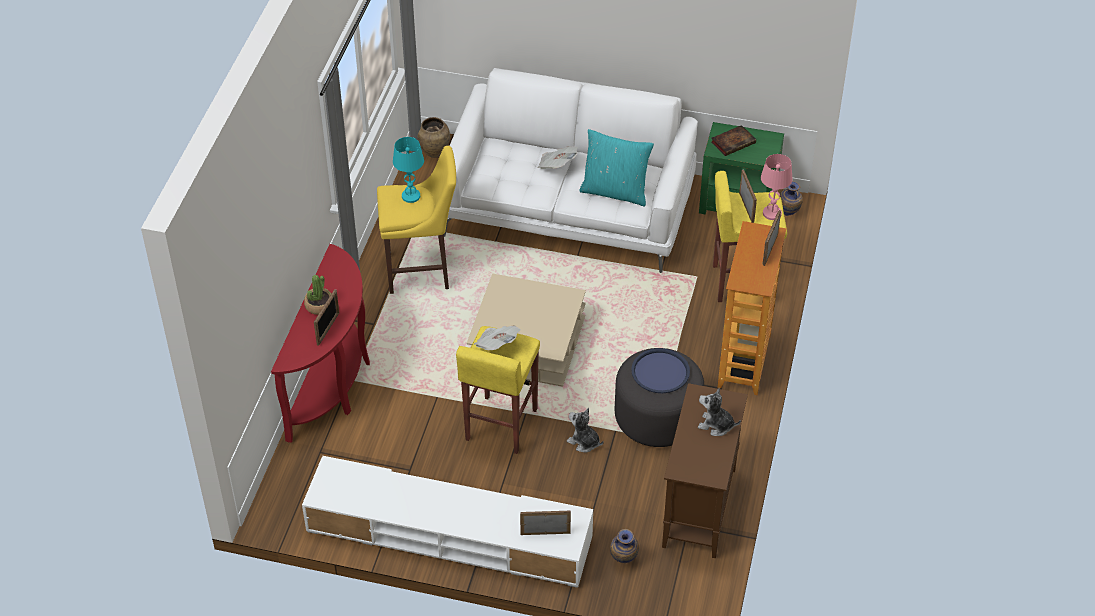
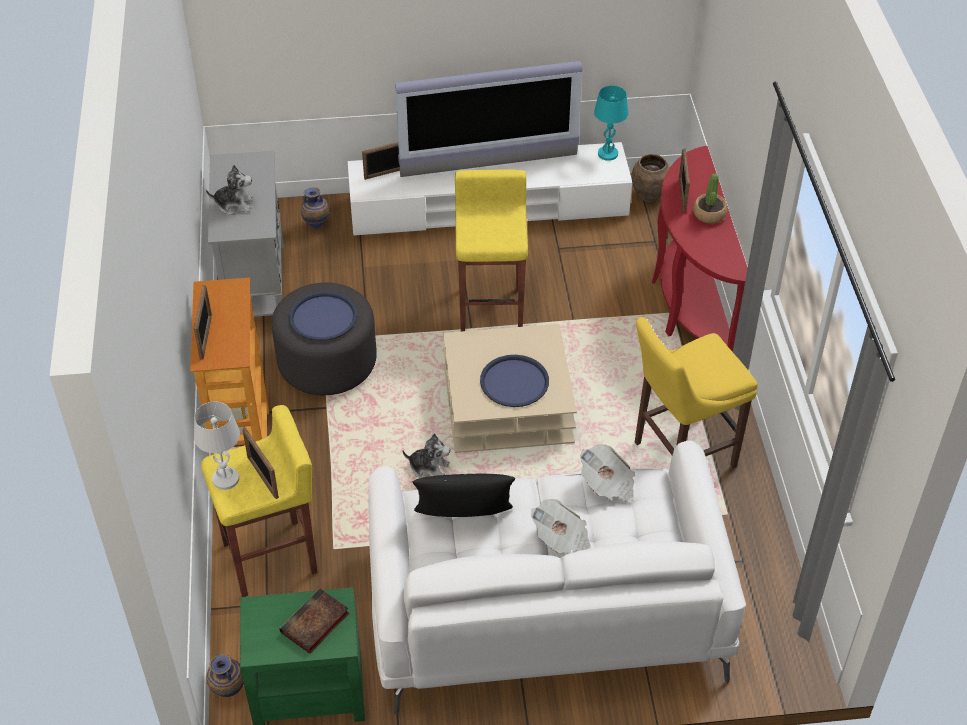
camera: 160 degrees right, 0 degrees up
turquoise table lamp [393,137,424,203] -> turquoise table lamp moved to [594,86,628,161]
brown vase [417,117,450,158] -> brown vase moved to [632,154,670,202]
newspaper [474,326,521,350] -> newspaper moved to [580,444,635,503]
plush toy [567,408,604,452] -> plush toy moved to [402,434,450,478]
turquoise pillow [579,129,654,206] -> black pillow [413,474,515,517]
brown cabinet [662,383,748,558] -> grey cabinet [208,151,284,317]
pink table lamp [761,154,792,220] -> white table lamp [194,401,240,490]
none -> television [395,61,582,177]
none -> blue tray [480,355,549,407]

